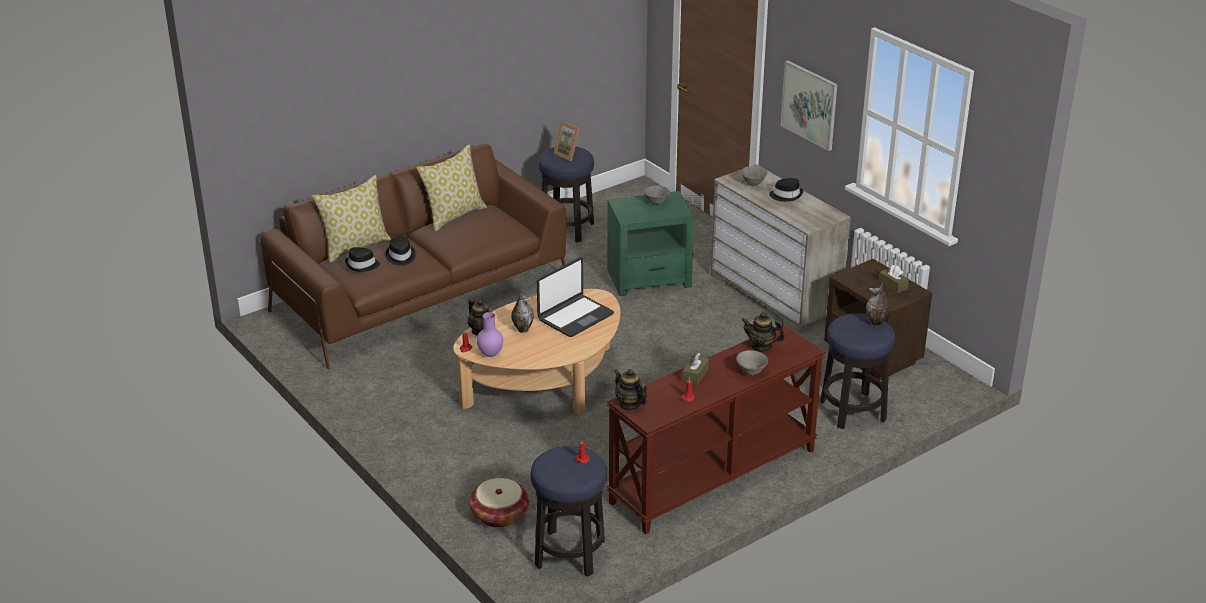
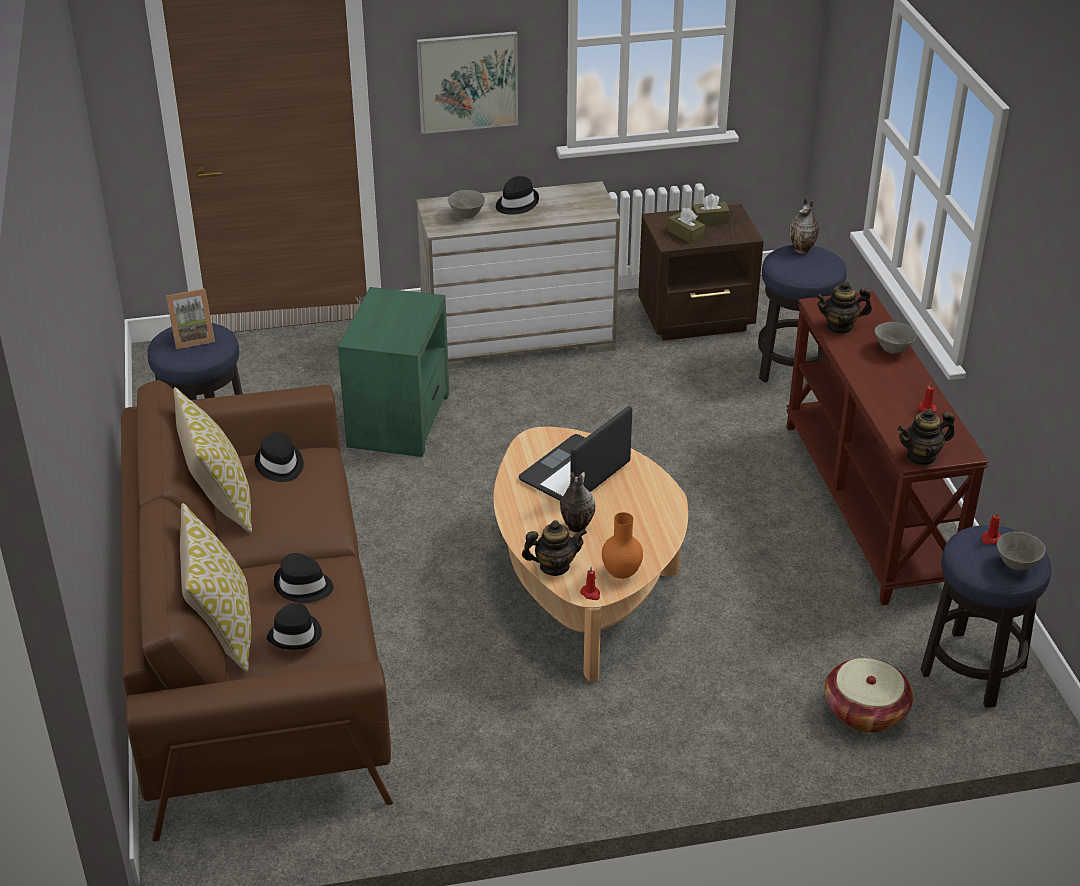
camera: 65 degrees left, 5 degrees up
purple vase [477,312,503,357] -> orange vase [602,512,643,579]
laptop [537,257,614,337] -> laptop turned 120 degrees counterclockwise [518,406,632,501]
grey bowl [644,186,670,205] -> grey bowl moved to [997,532,1046,570]
brown tissue box [682,353,709,385] -> brown tissue box moved to [668,208,705,244]
teapot [742,312,785,352] -> teapot turned 45 degrees clockwise [815,281,872,334]
none -> black hat [255,432,304,482]

